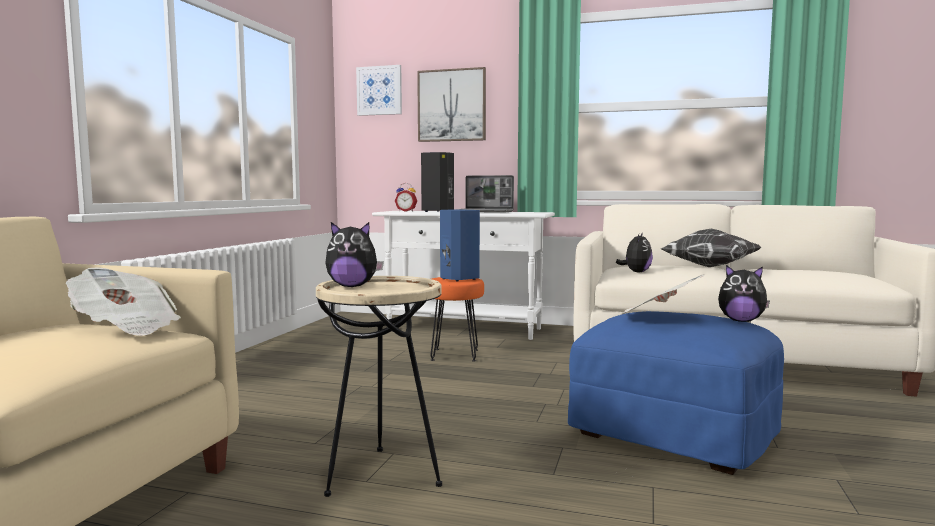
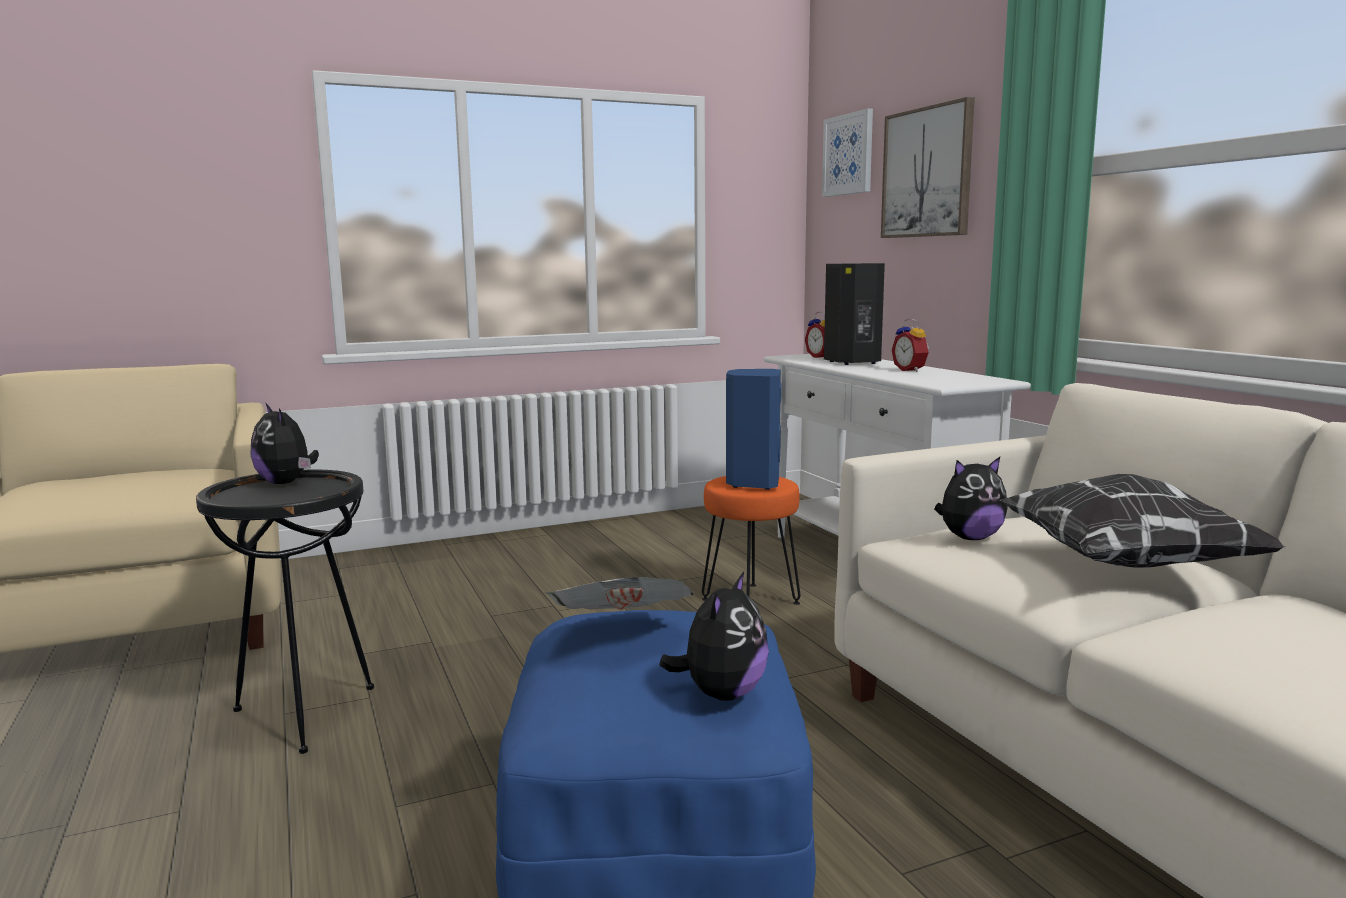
camera: 50 degrees right, 5 degrees up
newspaper [66,267,181,336] -> none
beige side table [316,276,442,497] -> black side table [196,470,374,754]
laptop [464,175,514,213] -> alarm clock [892,318,929,372]
plush toy [718,265,770,322] -> plush toy turned 135 degrees counterclockwise [659,572,769,701]

